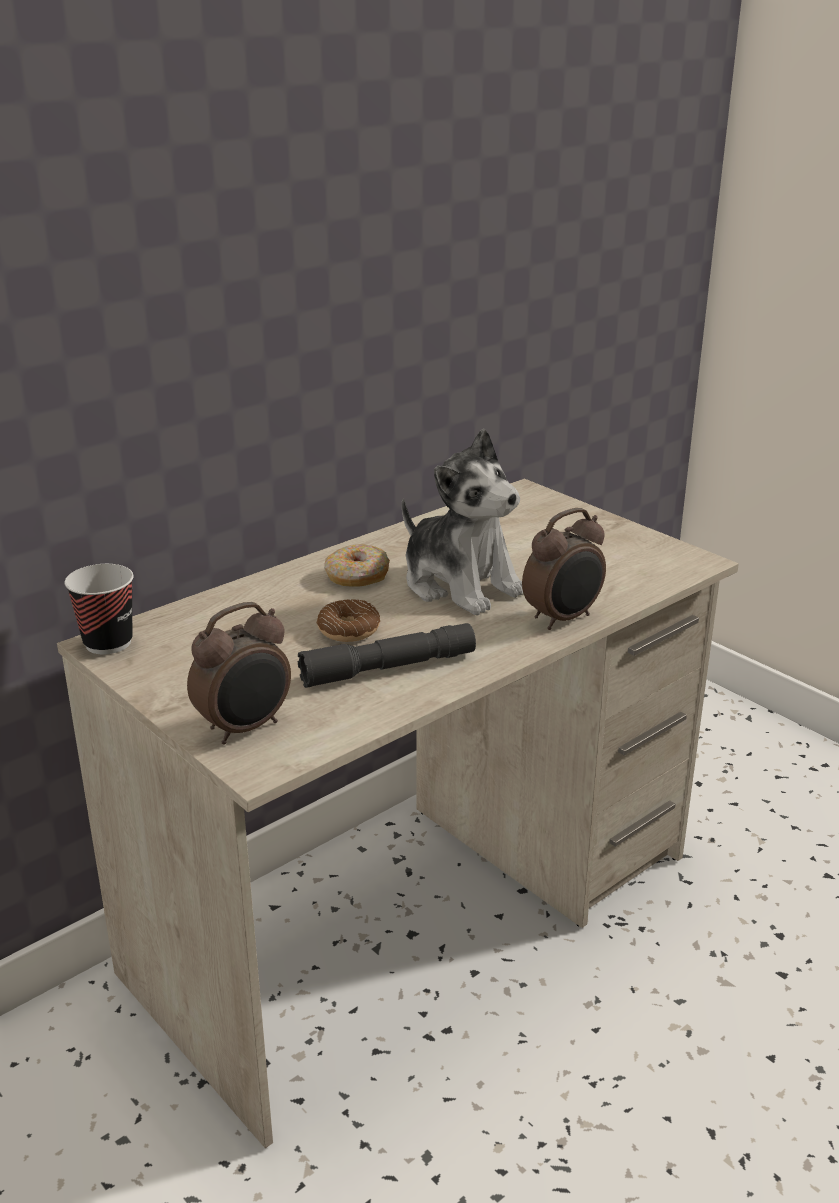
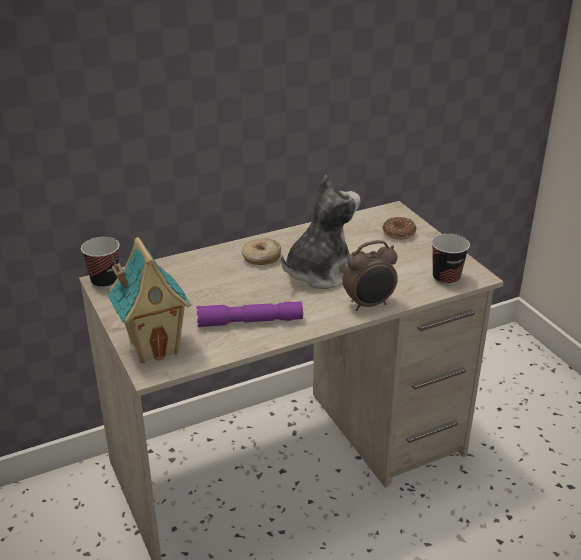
camera: 15 degrees right, 5 degrees up
alarm clock [187,602,291,744] -> toy house [108,237,191,364]
grey flashlight [298,623,476,688] -> purple flashlight [197,302,303,327]
donut [317,599,380,642] -> donut moved to [382,217,416,240]
plush toy [402,428,523,616] -> plush toy turned 105 degrees counterclockwise [281,175,361,289]
none -> cup [431,234,470,285]

